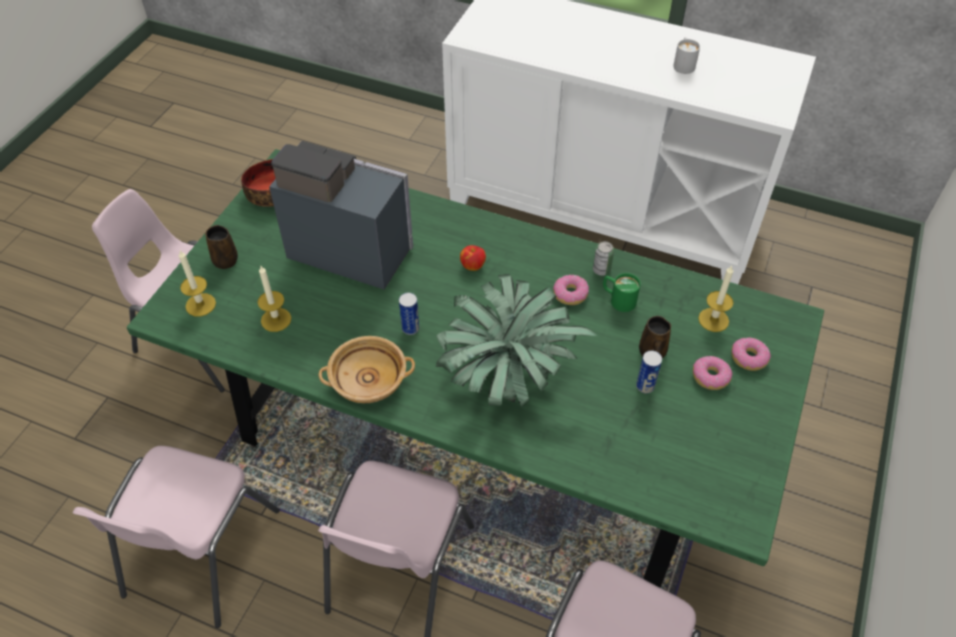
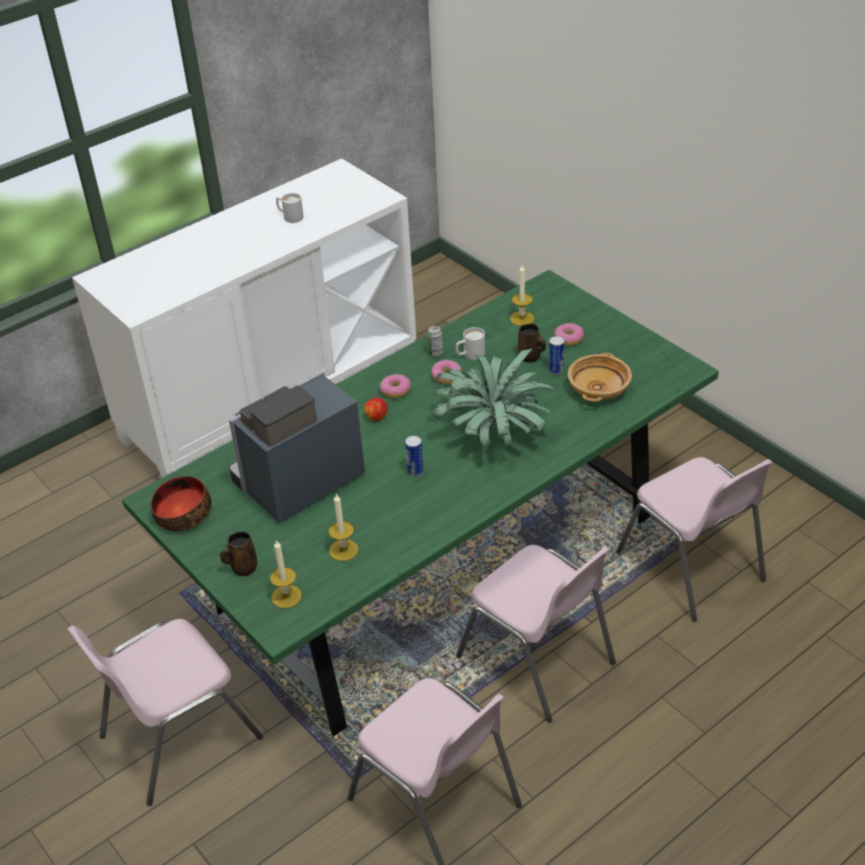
camera: 60 degrees left, 10 degrees down
beige bowl [318,336,415,403] -> beige bowl moved to [568,353,632,402]
green mug [603,273,641,312] -> white mug [456,327,485,360]
donut [731,338,771,371] -> donut moved to [380,374,411,398]

